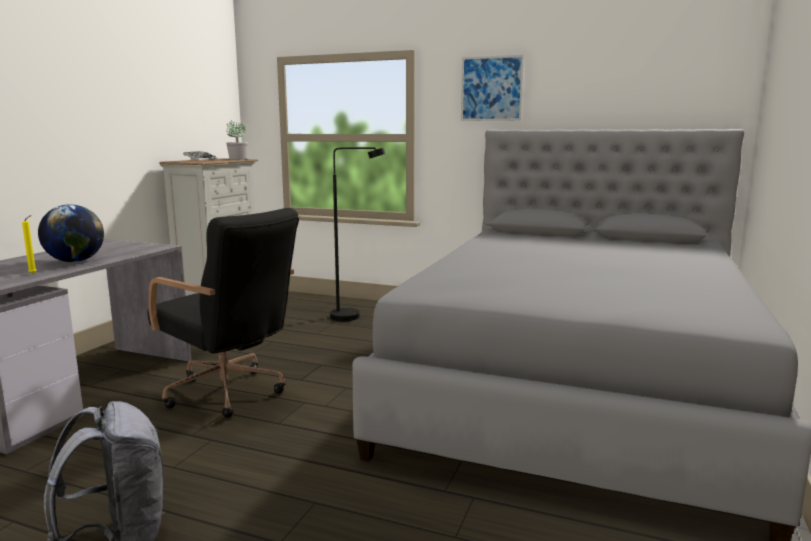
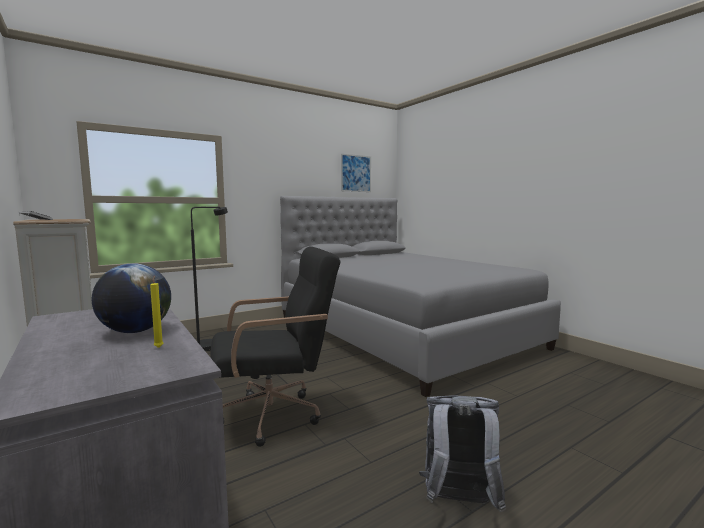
camera: 55 degrees left, 5 degrees down
potted plant [226,120,248,159] -> none
picture [461,55,524,121] -> picture moved to [341,154,371,192]

